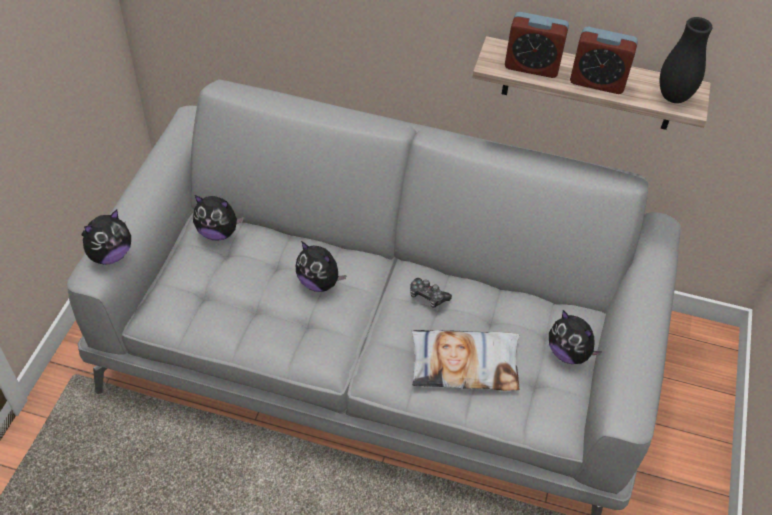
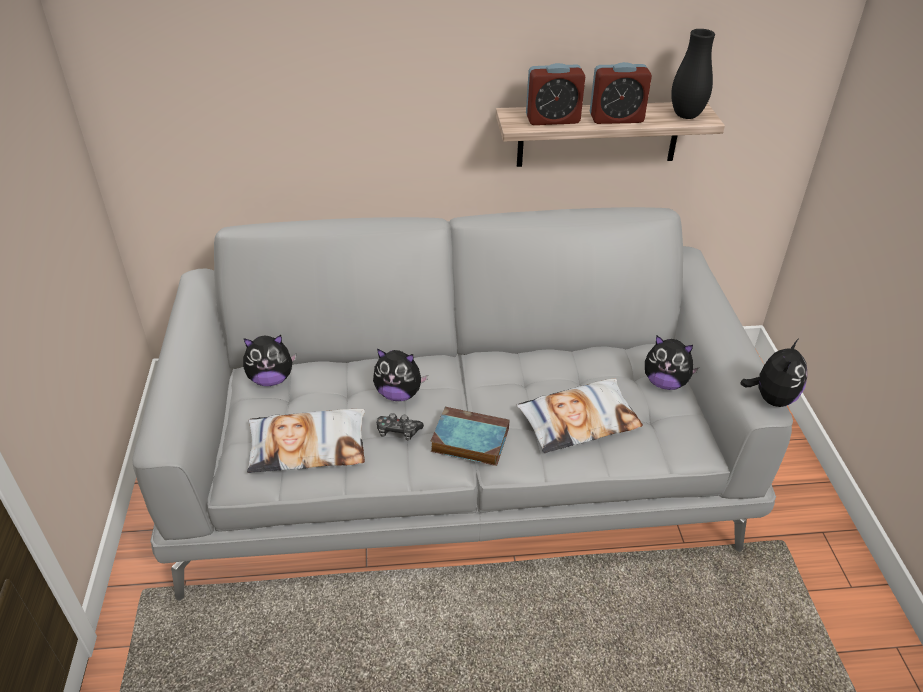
camera: 20 degrees left, 10 degrees down
plush toy [82,210,131,265] -> plush toy moved to [740,338,807,407]
game controller [410,278,452,308] -> game controller moved to [377,413,424,440]
none -> pillow [247,409,365,473]
none -> book [430,407,510,466]

